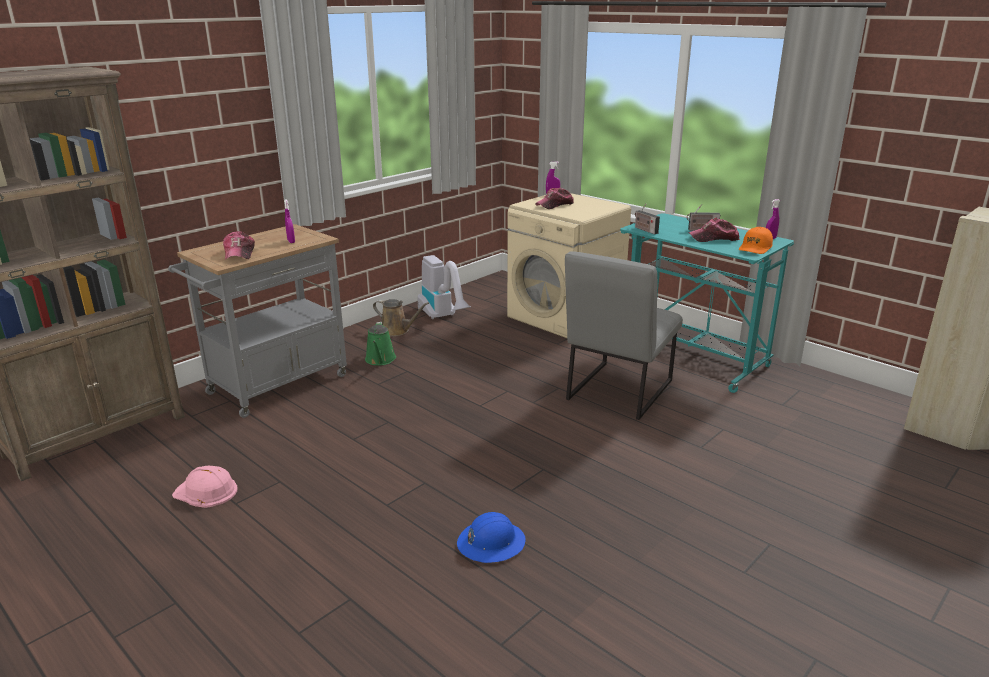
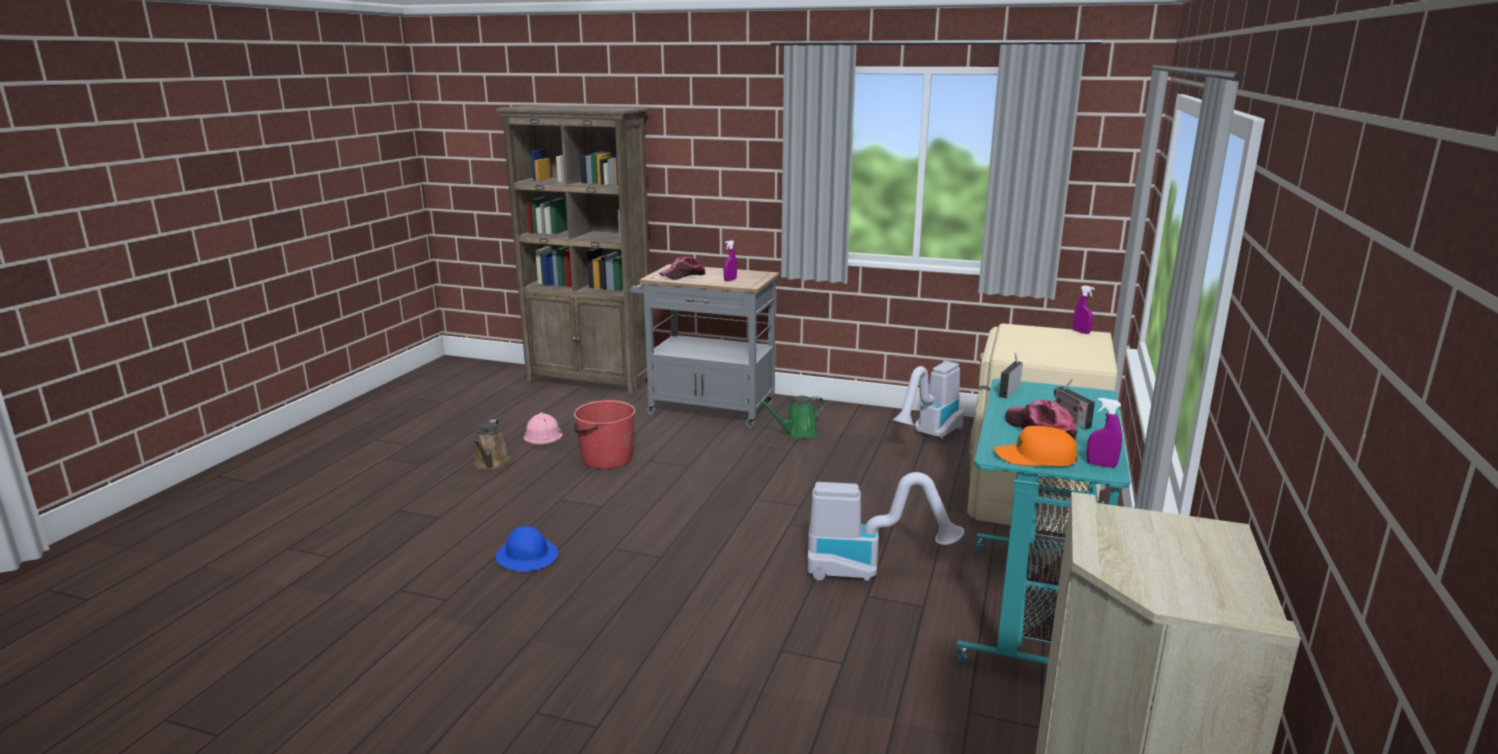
camera: 65 degrees right, 5 degrees down
brown watering can [373,299,429,337] -> brown watering can moved to [473,419,512,470]
cap [535,188,574,209] -> none
grey chair [565,251,683,420] -> vacuum cleaner [807,472,965,581]
none -> red bucket [573,400,636,469]

